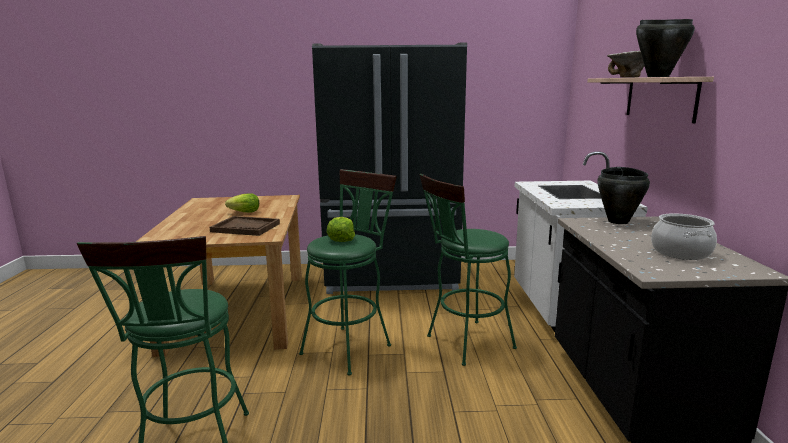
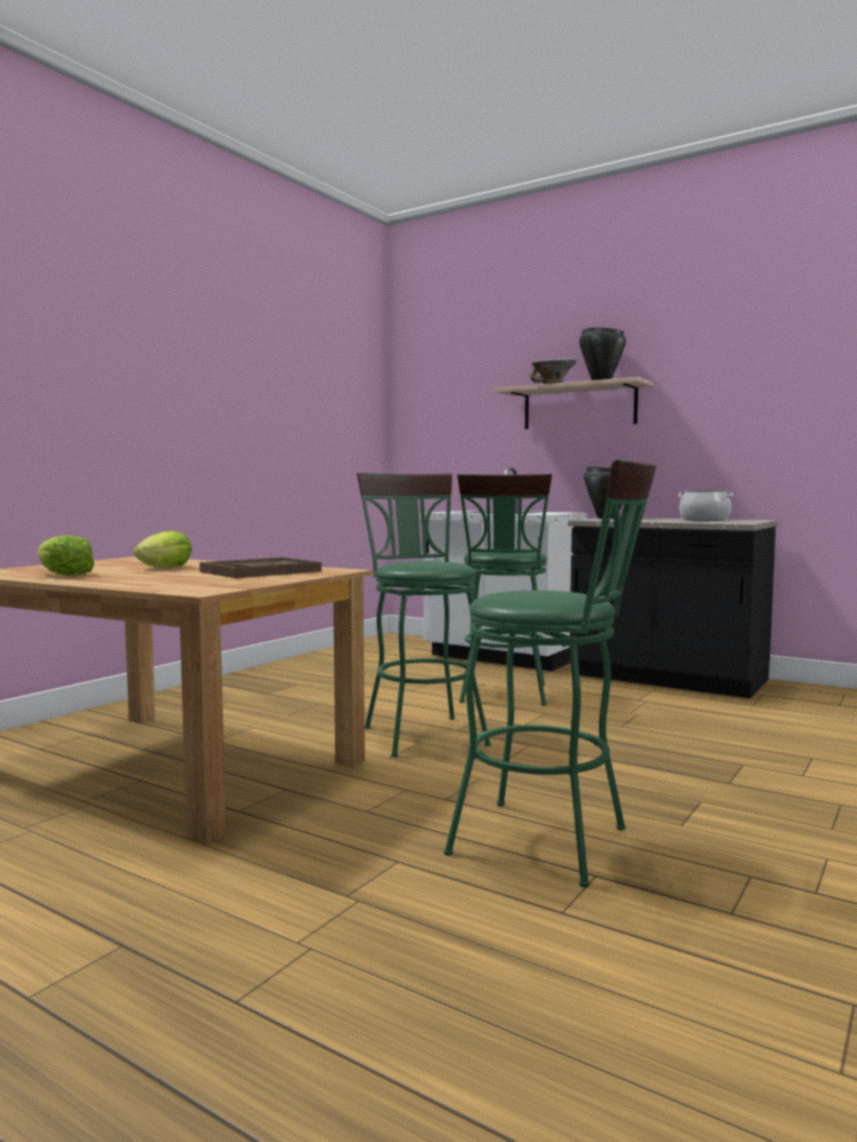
camera: 55 degrees left, 10 degrees down
black fridge [312,42,467,294] -> none
lettuce [327,217,355,242] -> lettuce moved to [37,535,94,576]

